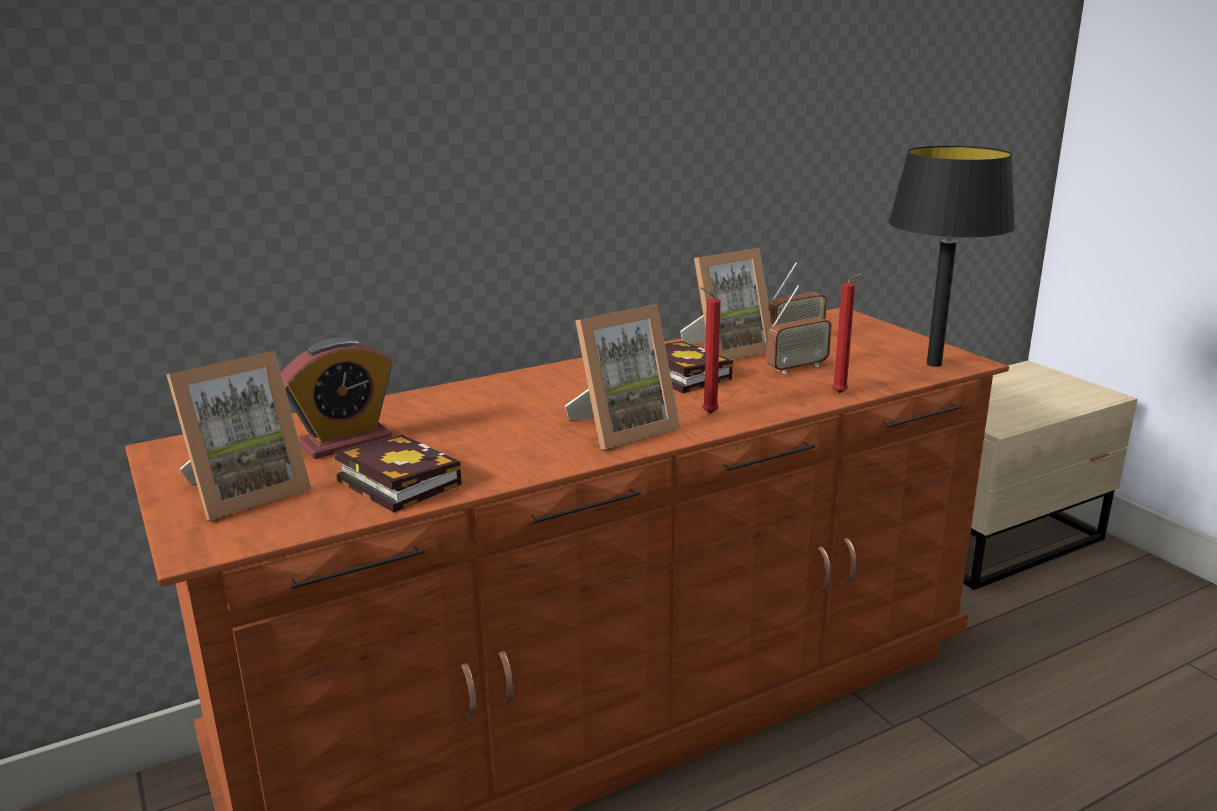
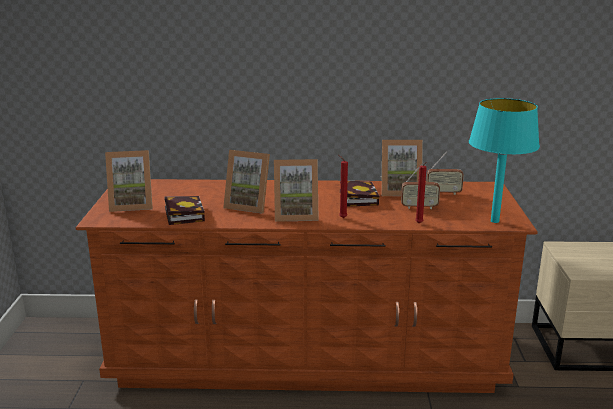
camera: 30 degrees right, 0 degrees up
alarm clock [281,338,393,459] -> none
black table lamp [888,146,1015,367] -> turquoise table lamp [469,98,540,223]
none -> picture frame [223,150,270,214]

